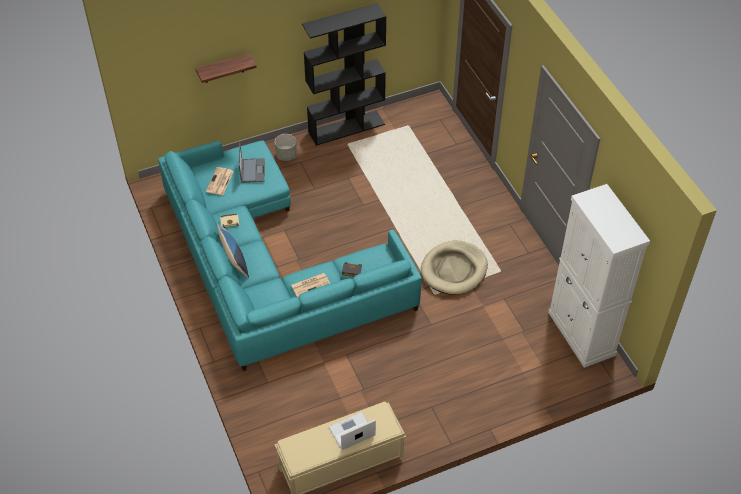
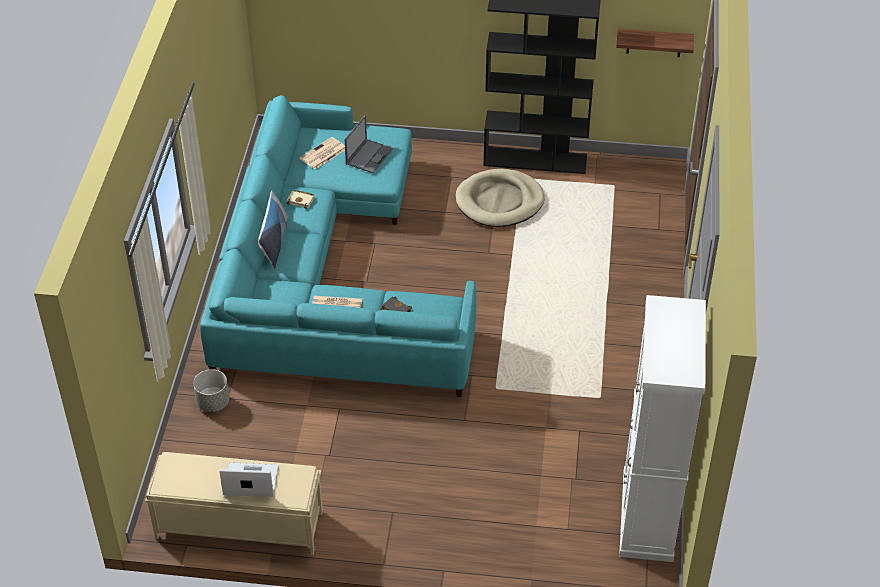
camera: 30 degrees right, 5 degrees down
shelf [195,53,257,83] -> shelf moved to [616,29,694,57]
grey planter [275,134,297,161] -> grey planter moved to [193,369,229,412]
beige dog bed [421,241,488,295] -> beige dog bed moved to [456,169,545,227]

